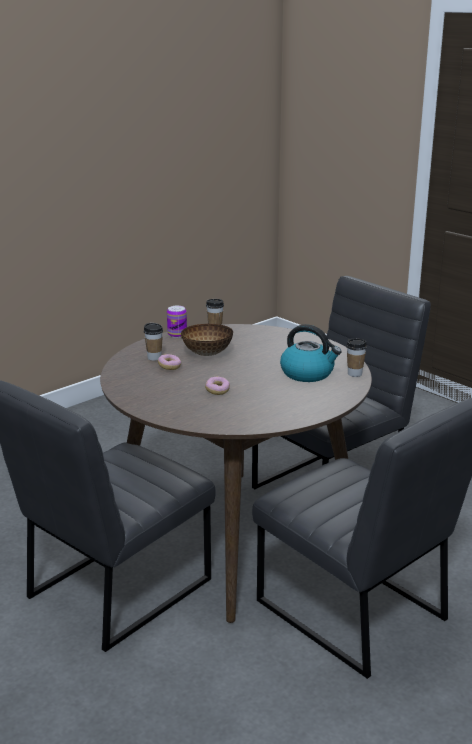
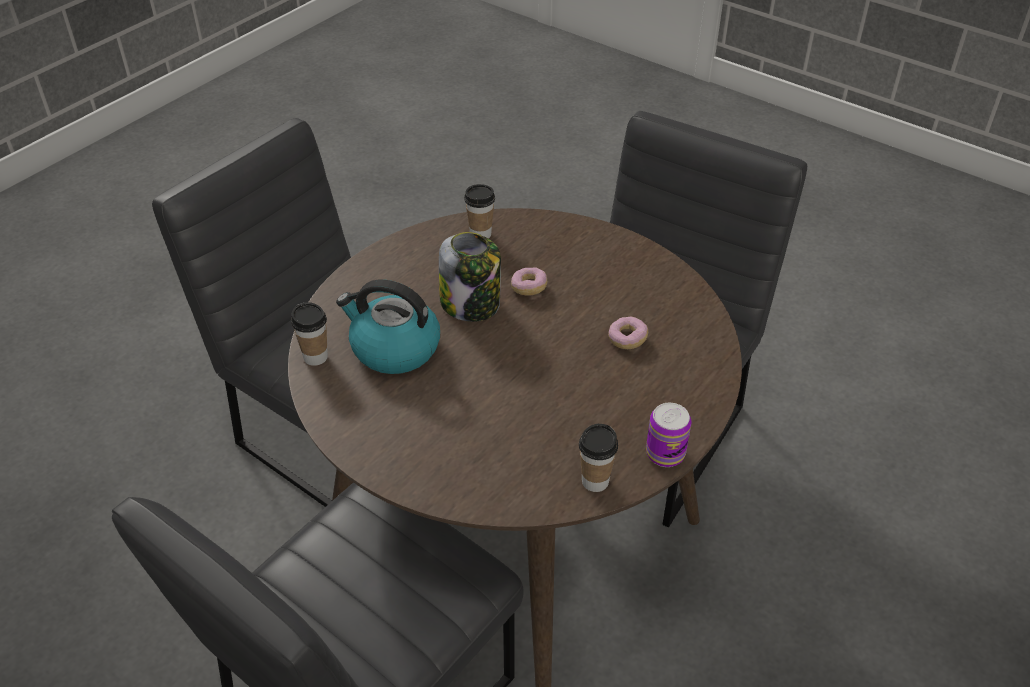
camera: 170 degrees right, 20 degrees up
cup [144,323,163,361] -> cup moved to [464,184,495,239]
bowl [181,324,233,356] -> none
none -> jar [439,232,501,322]

